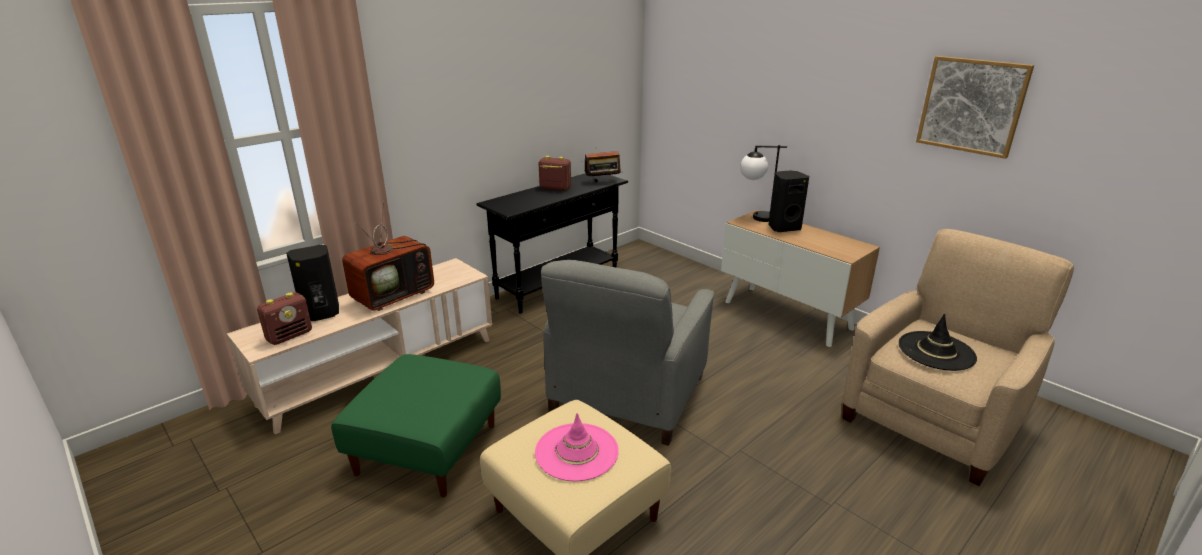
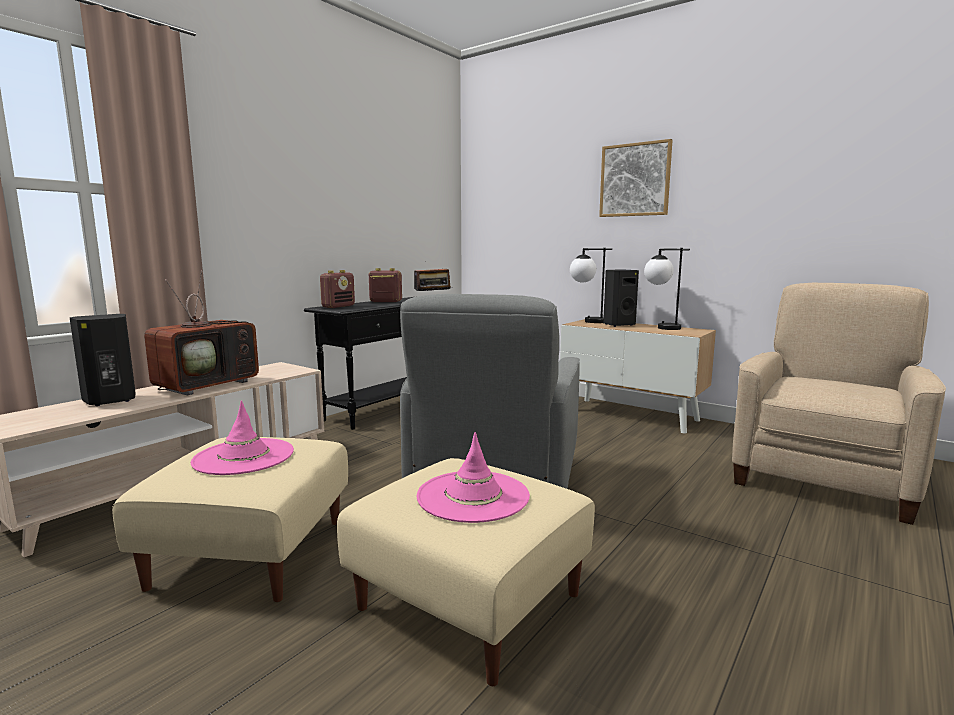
camera: 10 degrees left, 15 degrees down
radio [257,292,312,345] -> radio moved to [320,270,355,308]
green ottoman [331,354,501,497] -> beige ottoman [112,437,348,602]
black hat [899,314,977,371] -> none
picture [916,56,1034,159] -> picture moved to [599,139,673,217]
none -> pink hat [191,400,294,475]
none -> table lamp [644,248,690,330]

